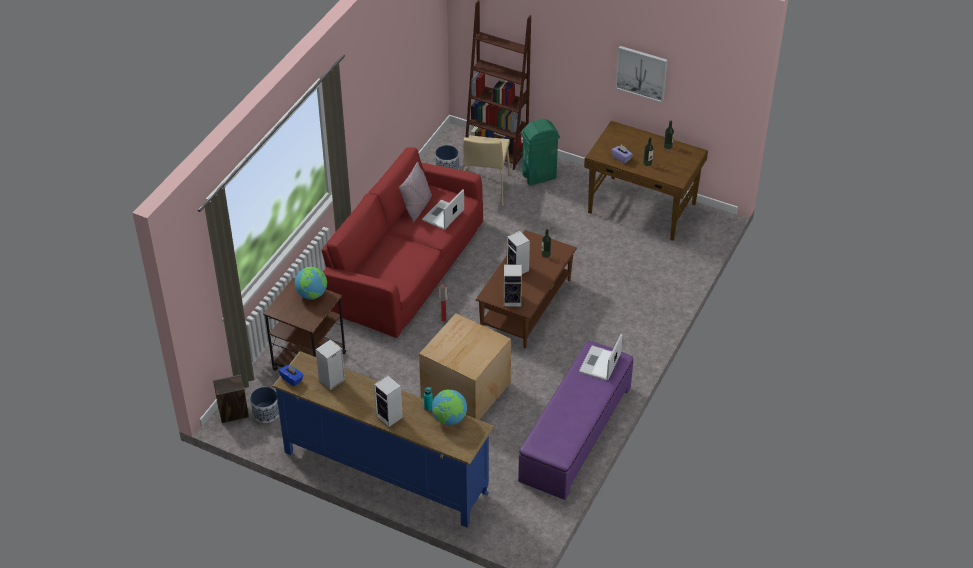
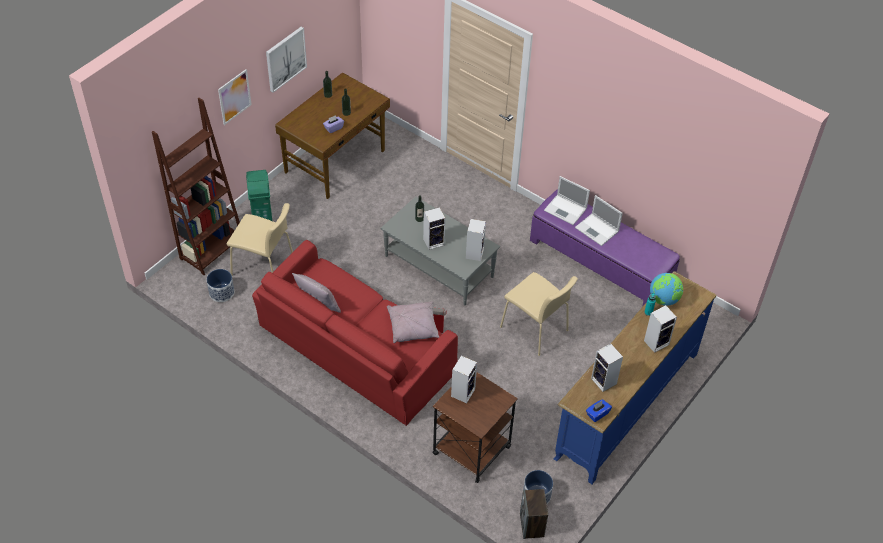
camera: 80 degrees left, 5 degrees up
globe [295,267,327,300] -> speaker [451,356,477,403]
cardboard box [419,313,511,420] -> beige chair [500,272,578,356]
laptop [422,189,464,230] -> laptop moved to [575,195,623,246]
brown coffee table [476,230,577,348] -> grey coffee table [380,197,500,306]
none -> picture [218,69,252,125]
none -> purple pillow [387,301,439,343]

